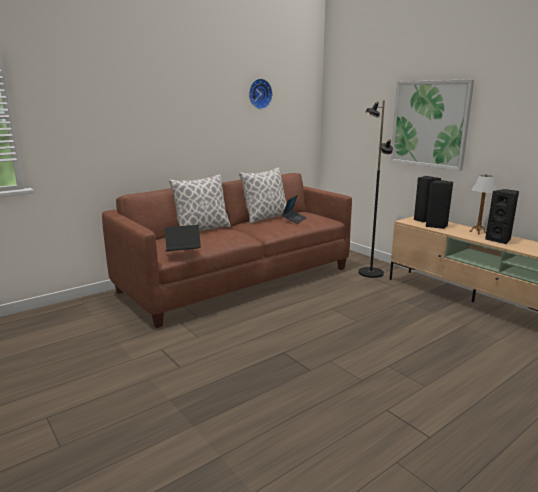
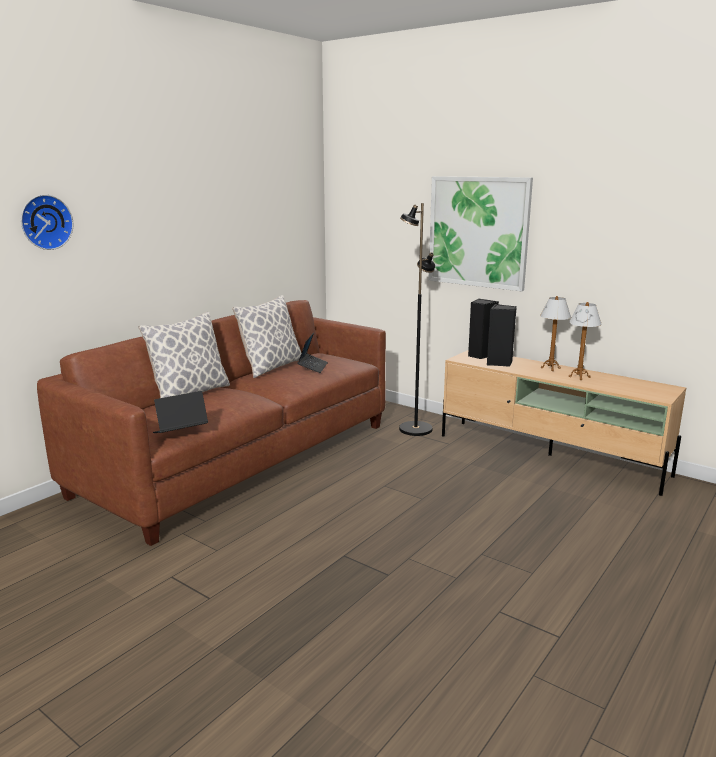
camera: 15 degrees left, 0 degrees up
wall clock [249,78,272,109] -> wall clock moved to [21,195,73,250]
black speaker [485,189,519,244] -> table lamp [569,302,602,380]

